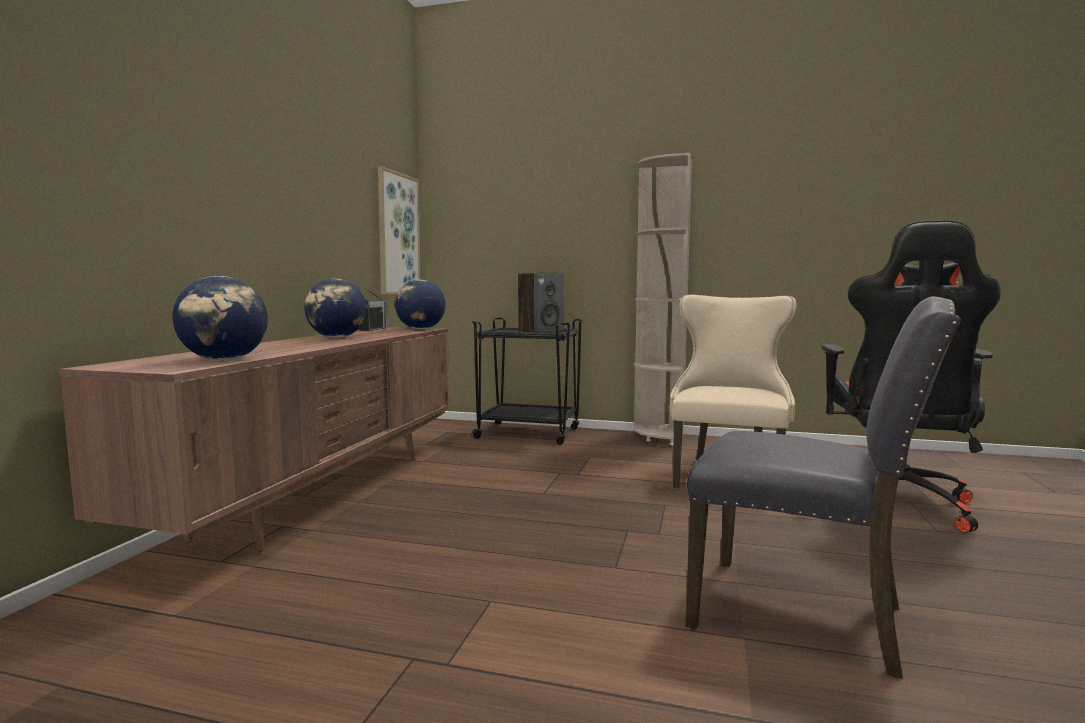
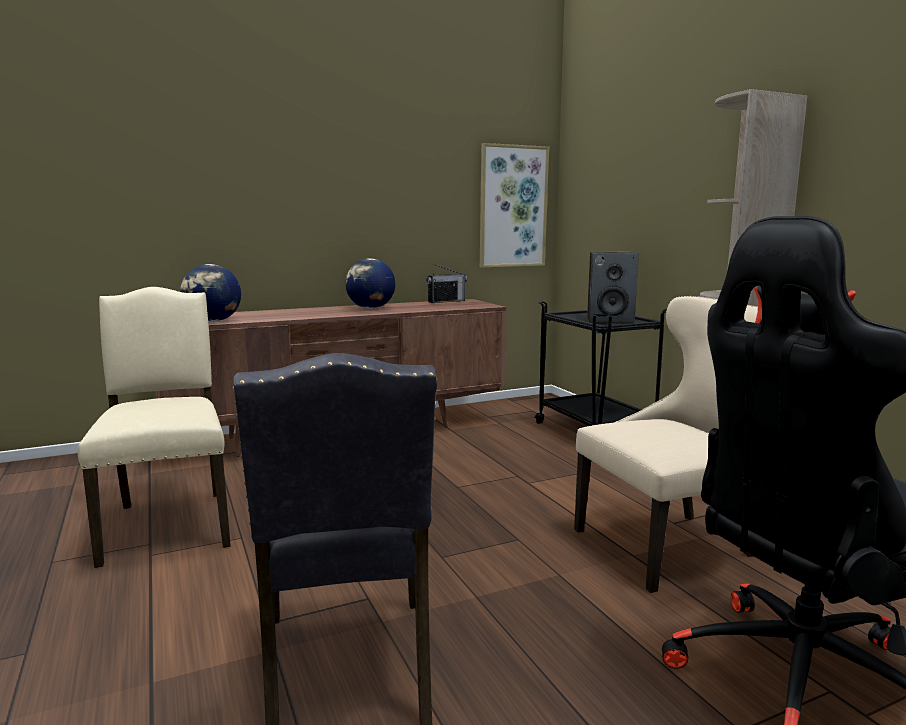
camera: 50 degrees right, 5 degrees up
globe [395,280,446,329] -> none
none -> beige chair [78,287,231,568]

